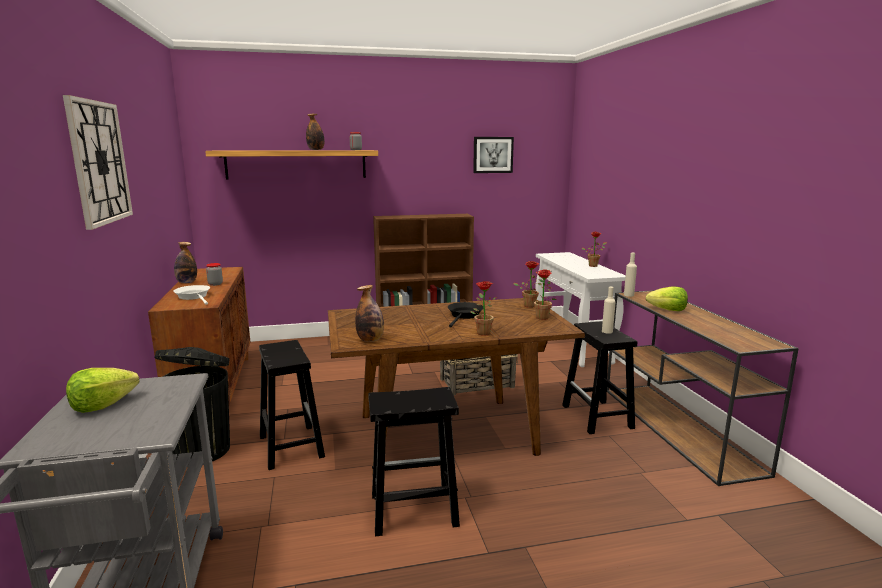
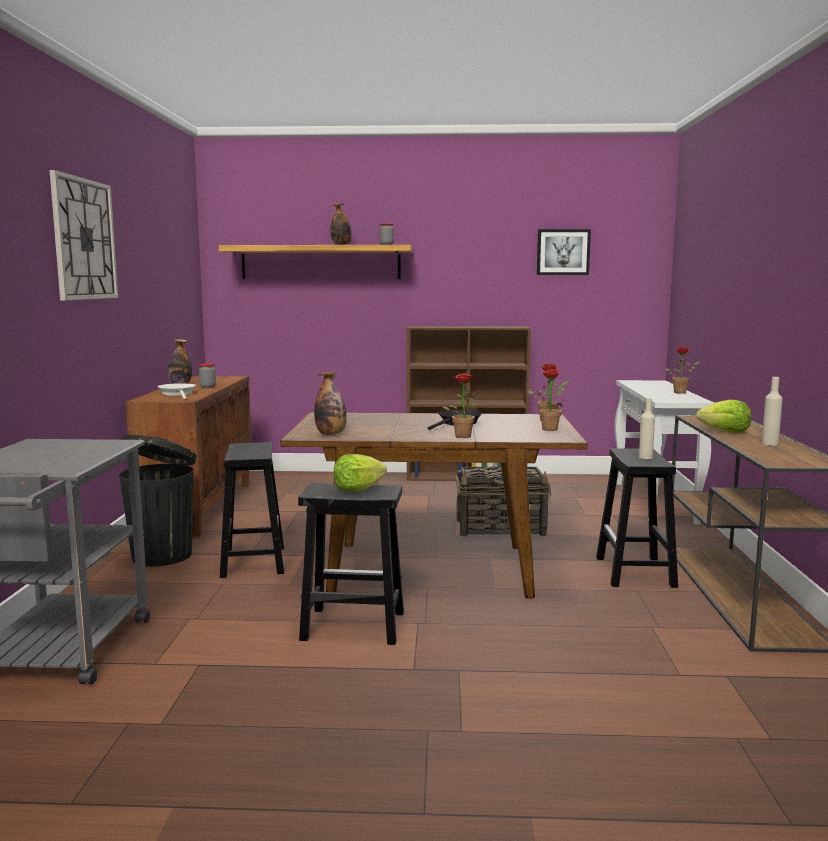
camera: 15 degrees right, 5 degrees down
lettuce [66,368,139,413] -> lettuce moved to [333,454,387,492]
beige bottle [624,253,637,297] -> beige bottle moved to [762,377,783,446]

